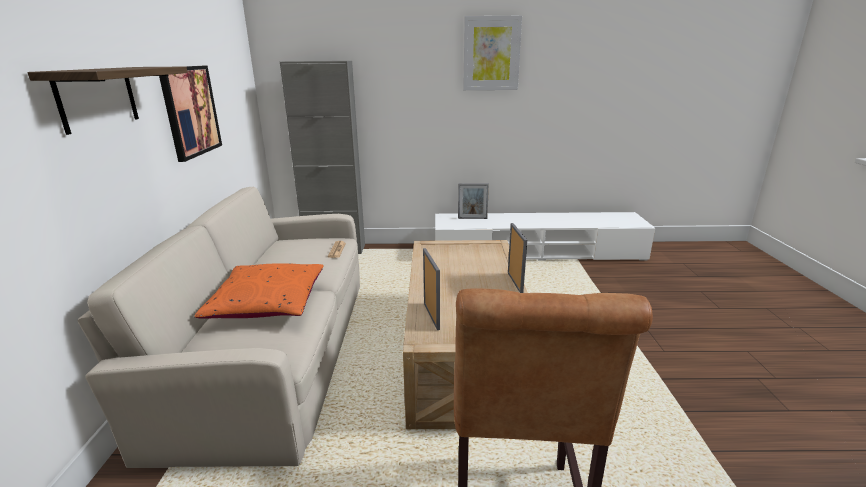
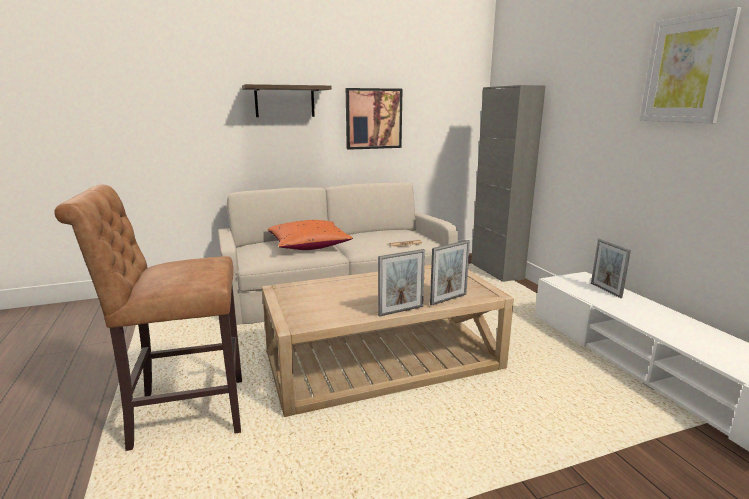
camera: 70 degrees right, 5 degrees down
picture frame [423,248,440,330] -> picture frame moved to [430,240,470,306]

